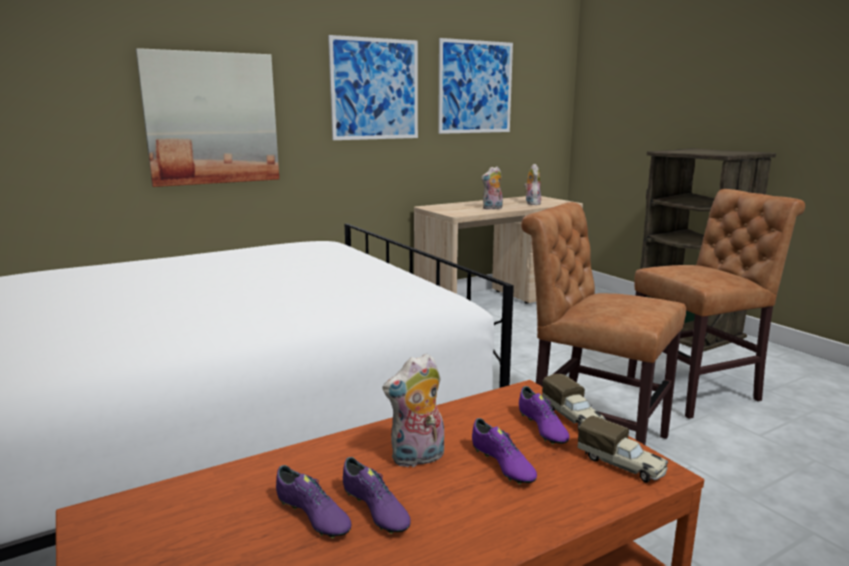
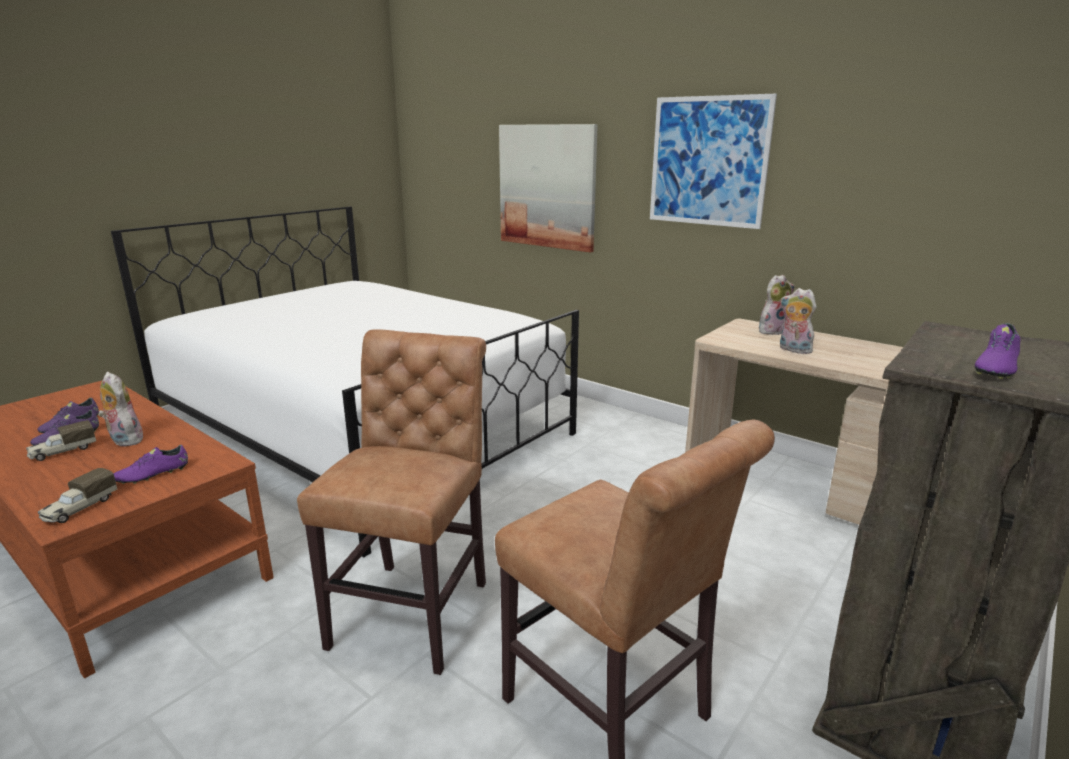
camera: 70 degrees right, 5 degrees up
picture [438,38,513,134] -> none
purple shoe [472,418,537,485] -> purple shoe moved to [975,323,1020,379]
plush toy [524,164,541,205] -> plush toy moved to [759,275,795,335]
toy truck [542,374,606,430] -> toy truck moved to [26,420,96,461]

